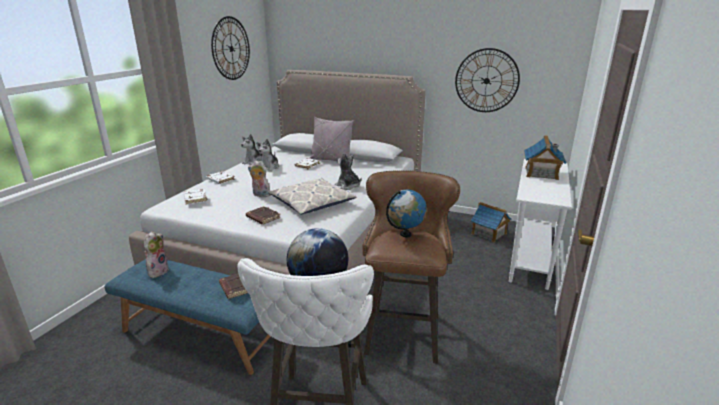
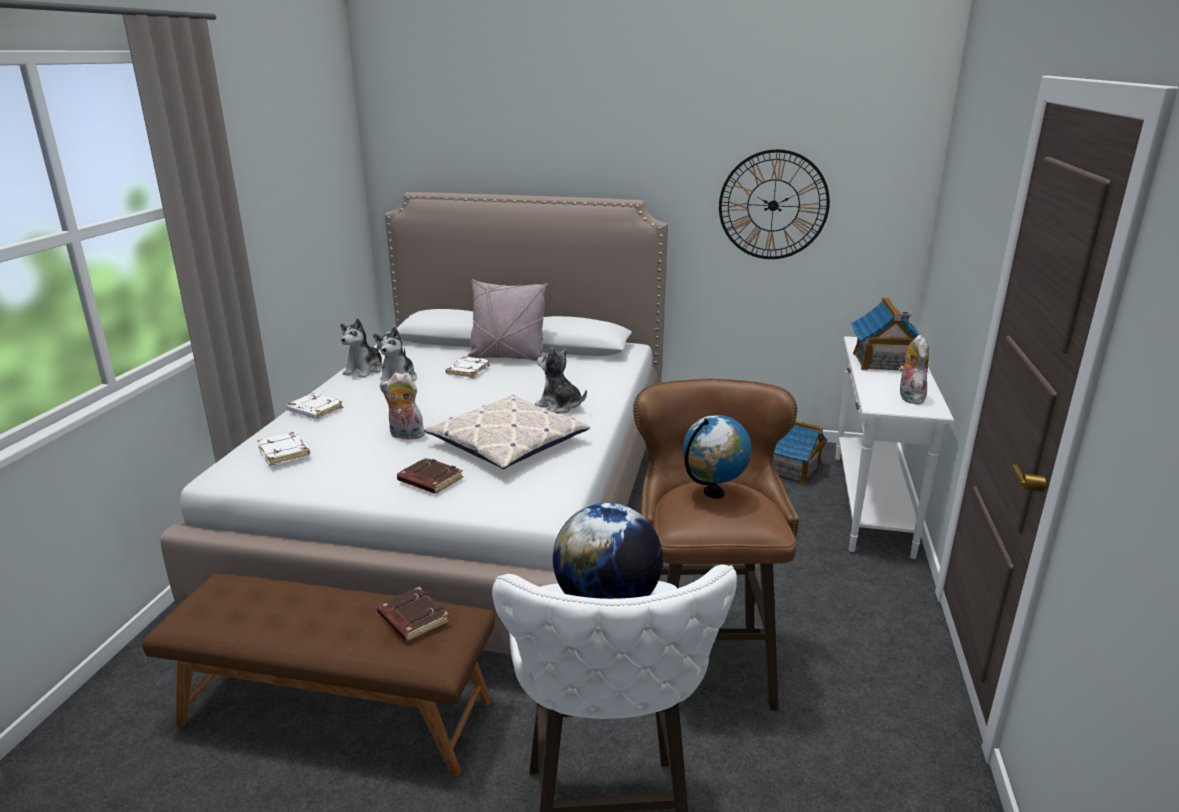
camera: 10 degrees left, 0 degrees up
blue bench [104,259,271,375] -> brown bench [142,573,495,776]
plush toy [144,231,169,278] -> plush toy moved to [899,335,929,404]
wall clock [211,16,250,80] -> none

